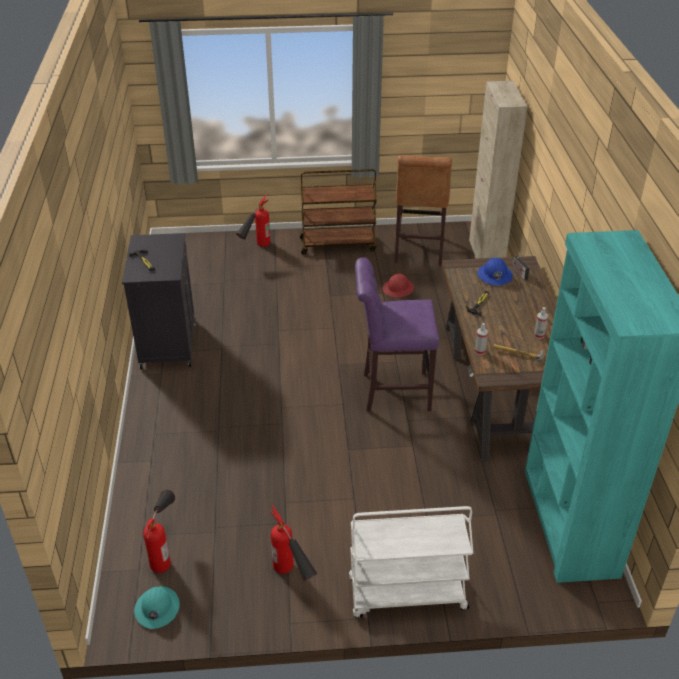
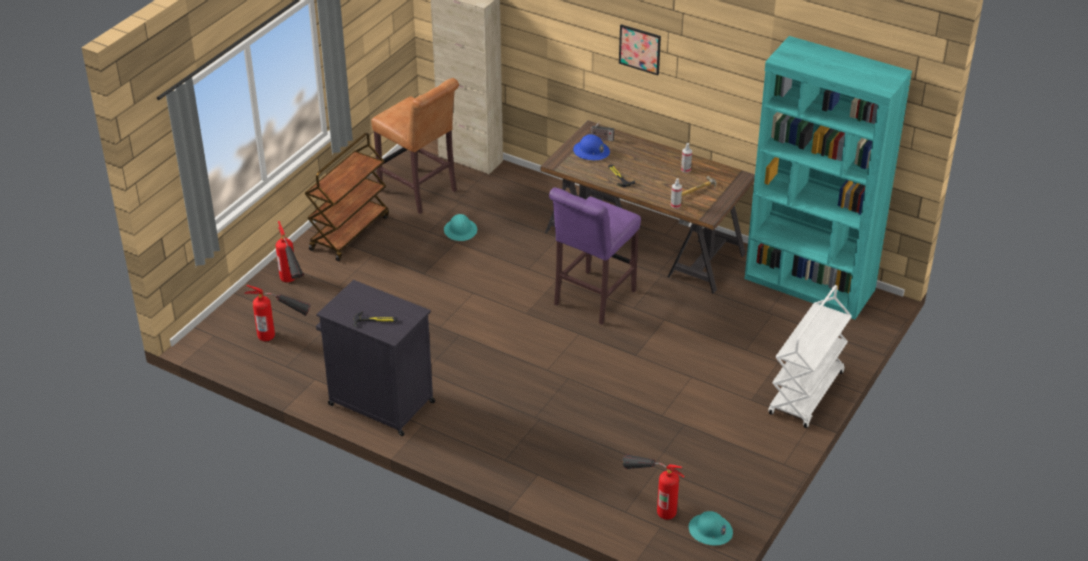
camera: 55 degrees left, 0 degrees up
fire extinguisher [270,506,318,582] -> fire extinguisher moved to [245,285,311,341]
red hard hat [382,274,414,297] -> turquoise hard hat [444,214,477,241]
none -> picture [619,24,661,75]

